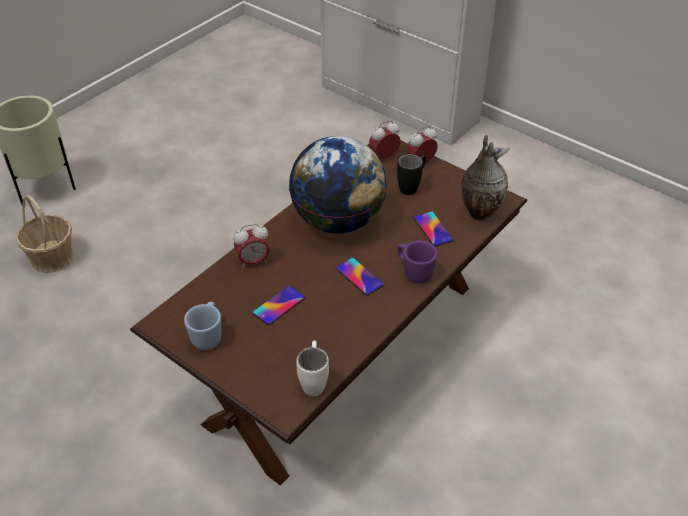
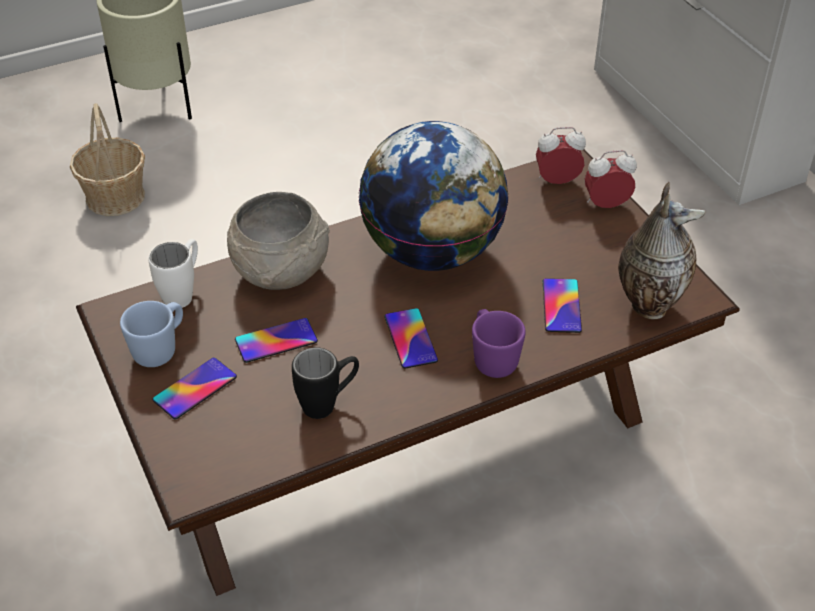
camera: 25 degrees right, 0 degrees up
alarm clock [233,224,270,268] -> grey bowl [227,192,330,290]
white mug [296,341,329,396] -> white mug moved to [148,239,198,308]
black mug [397,154,426,195] -> black mug moved to [292,347,359,419]
none -> phone [153,358,237,419]

